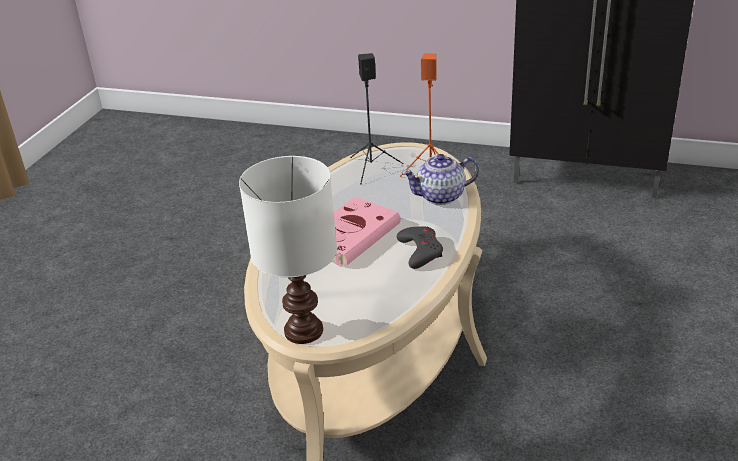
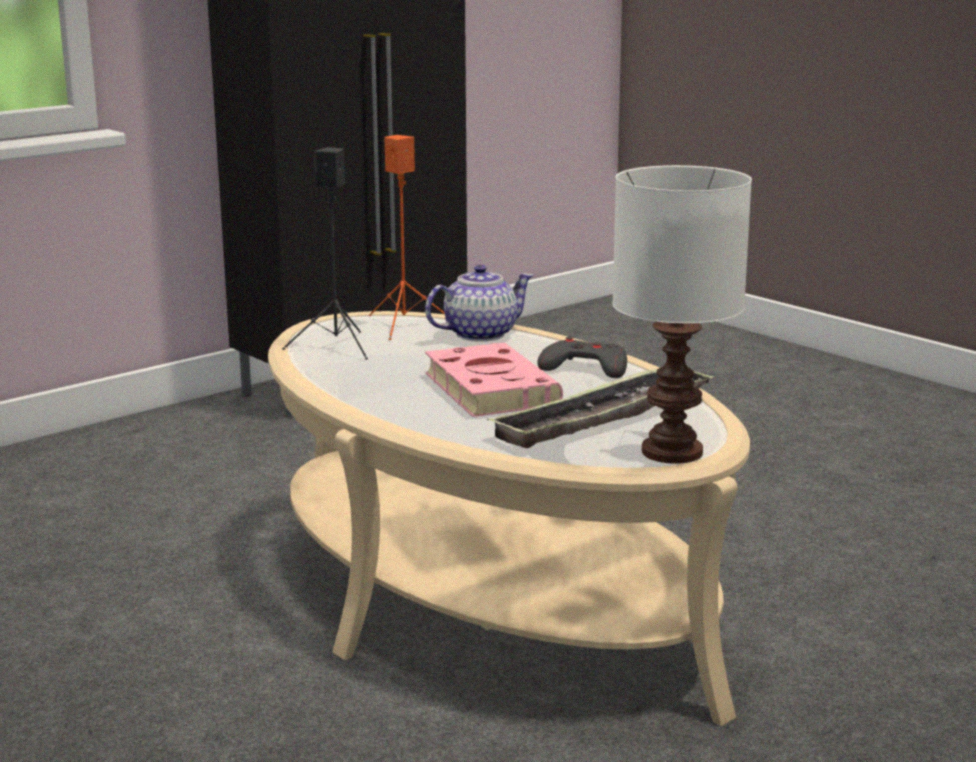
camera: 60 degrees left, 15 degrees down
teapot [402,154,479,205] -> teapot turned 135 degrees counterclockwise [425,264,534,342]
none -> tray [487,369,714,448]

